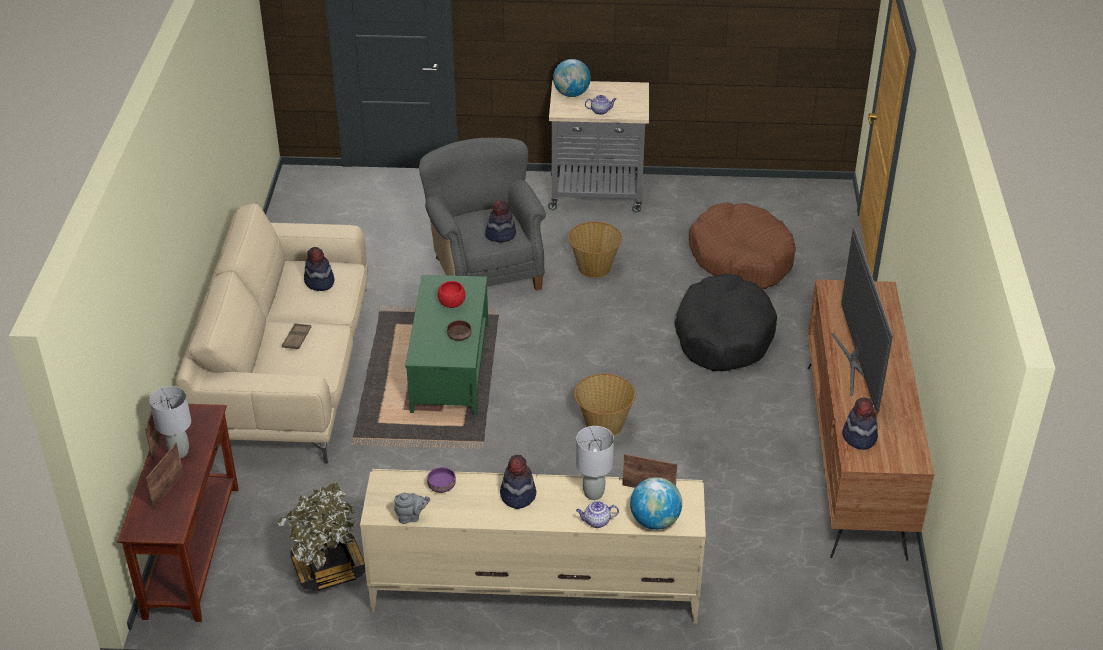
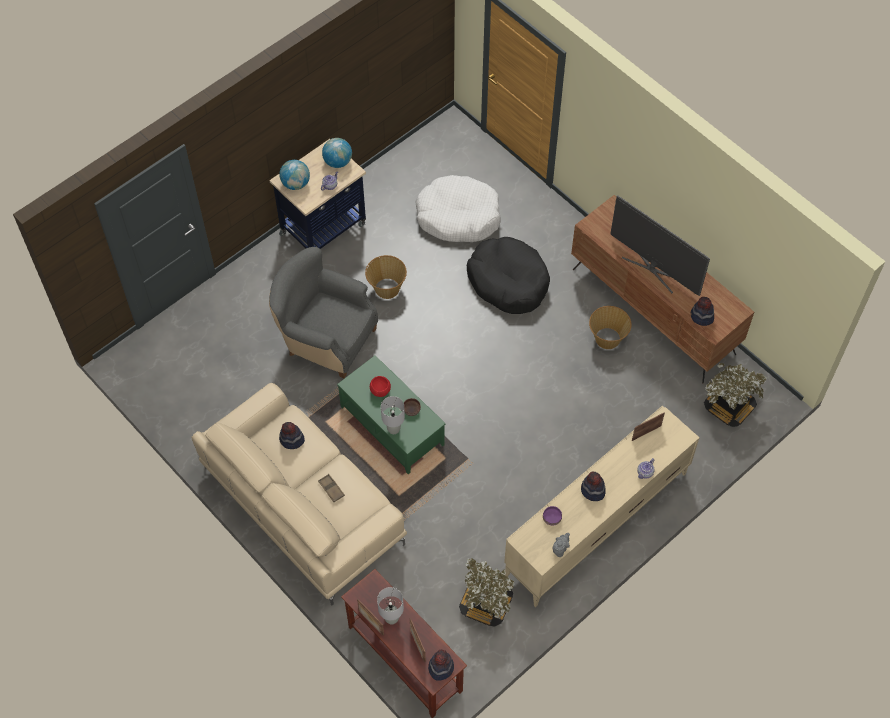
camera: 45 degrees left, 20 degrees up
hat [485,200,516,243] -> hat moved to [428,650,454,681]
grey cart [548,80,649,213] -> blue cart [269,139,366,249]
basket [574,373,635,436] -> basket moved to [589,306,631,349]
grey table lamp [576,426,614,500] -> grey table lamp moved to [381,396,405,434]
globe [630,477,682,530] -> globe moved to [322,138,352,168]
brown dog bed [689,202,796,289] -> white dog bed [415,175,501,242]
none -> potted plant [704,363,767,427]

